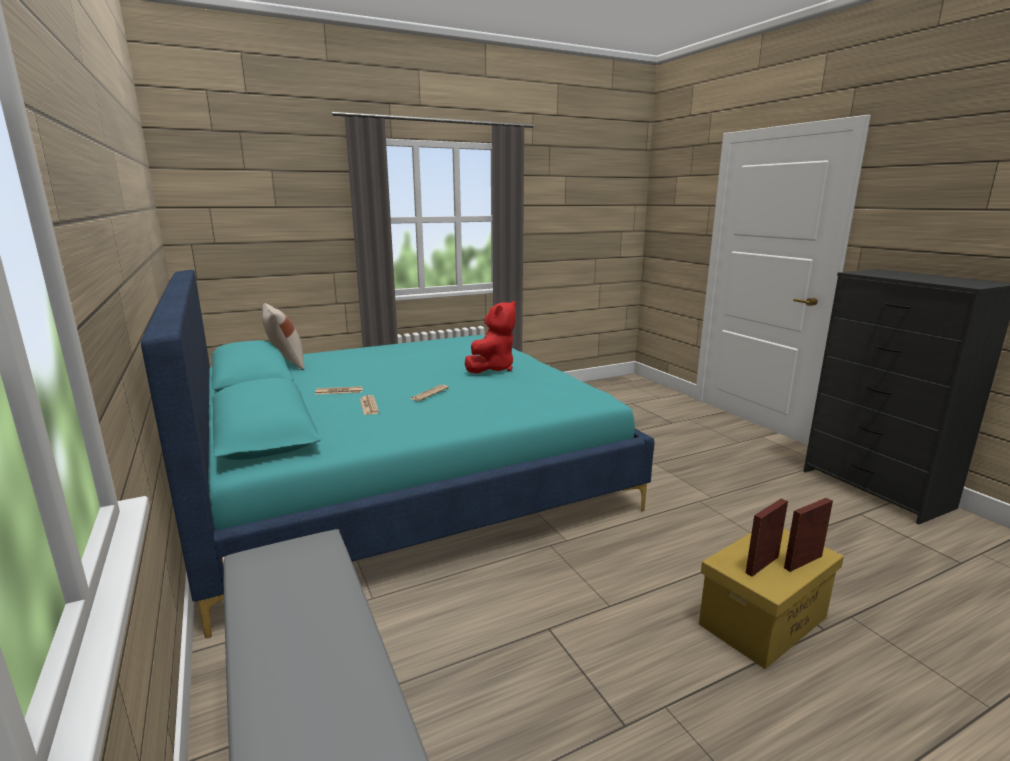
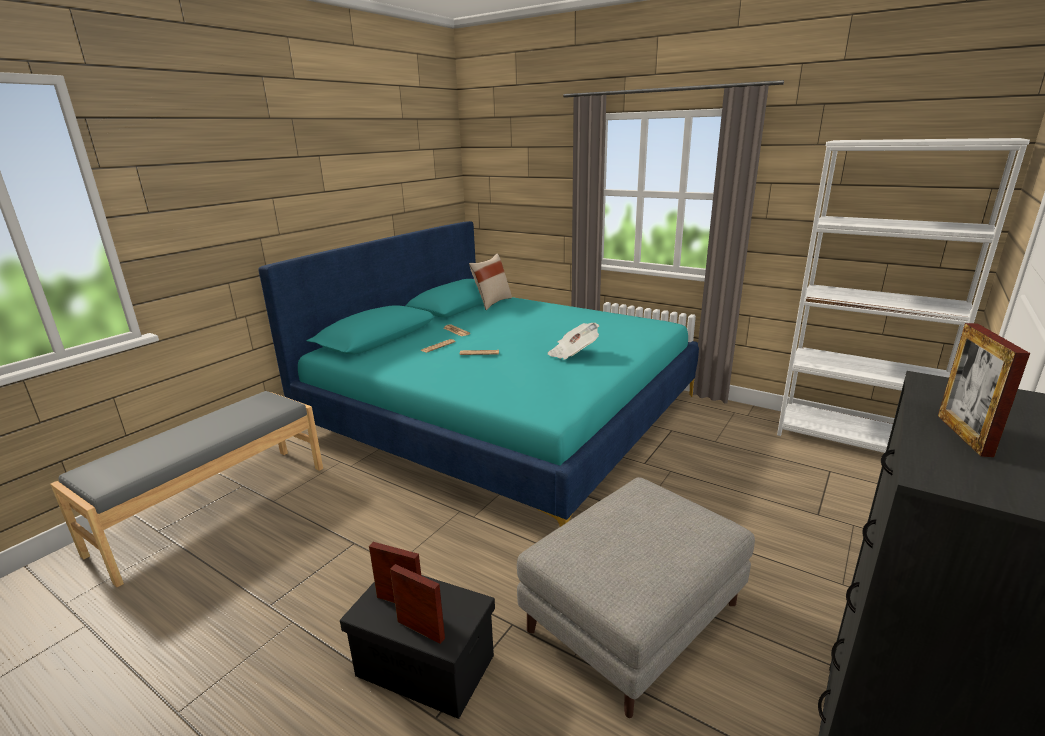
camera: 60 degrees right, 5 degrees up
red plush toy [465,301,516,373] -> newspaper [548,323,599,360]
yellow storage box [699,528,844,669] -> black storage box [340,575,495,719]
none -> grey ottoman [517,477,755,718]
none -> white bookcase [777,138,1030,453]
none -> picture frame [938,323,1030,457]

